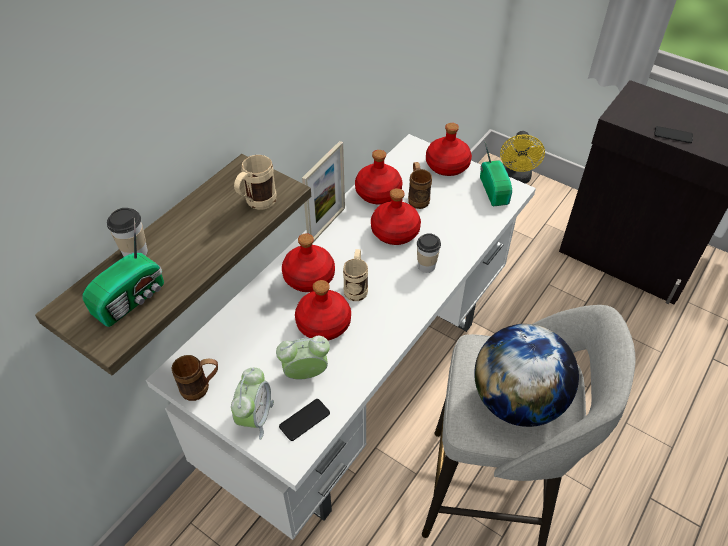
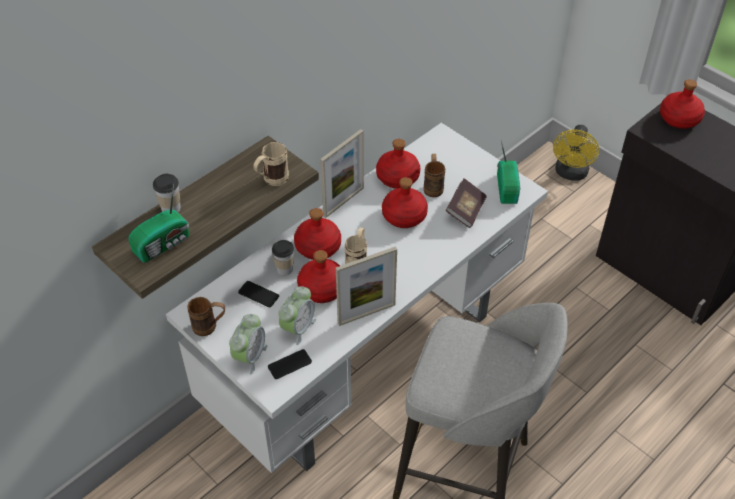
camera: 10 degrees right, 0 degrees up
alarm clock [276,336,330,379] -> alarm clock turned 120 degrees clockwise [279,286,316,345]
cup [417,233,441,273] -> cup moved to [272,240,294,275]
red bottle [426,123,472,176] -> red bottle moved to [660,79,705,129]
globe [474,324,579,427] -> none
phone [654,126,693,143] -> phone moved to [238,281,279,307]
none -> picture frame [336,246,397,326]
none -> book [446,178,487,228]

